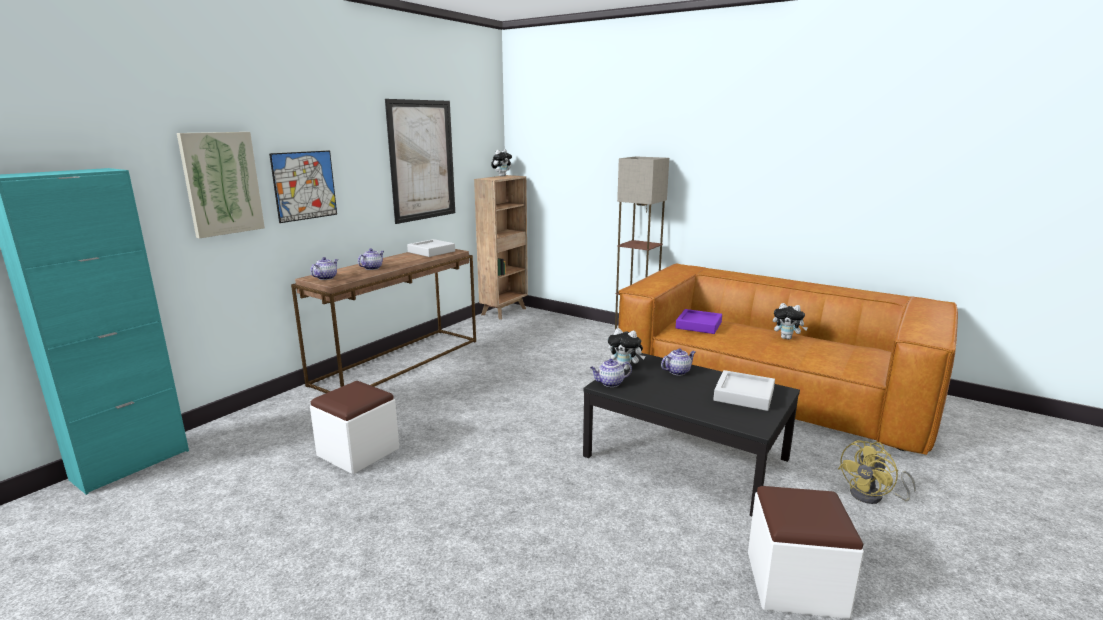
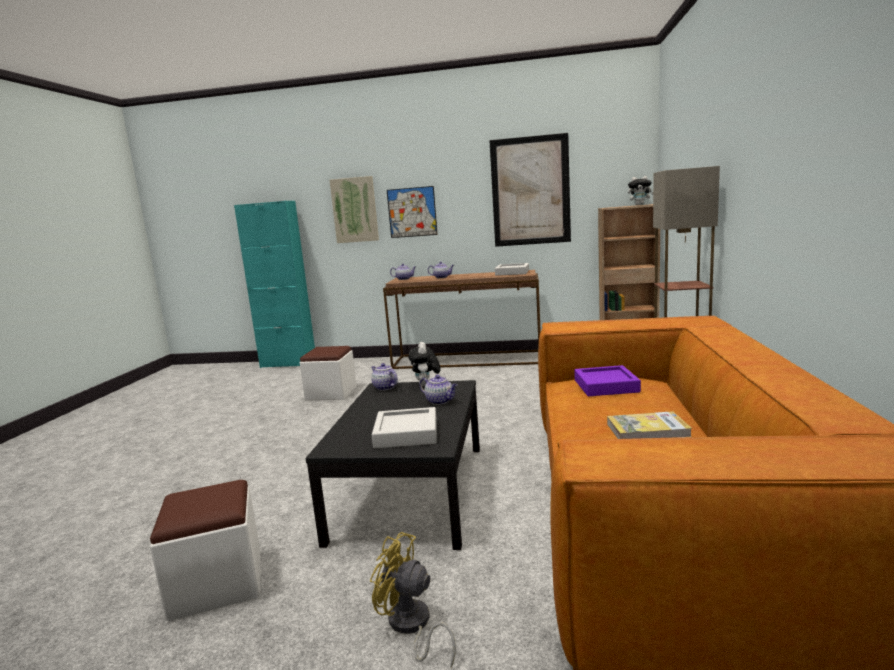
camera: 65 degrees right, 5 degrees down
plush toy [773,303,808,340] -> book [607,411,692,439]

